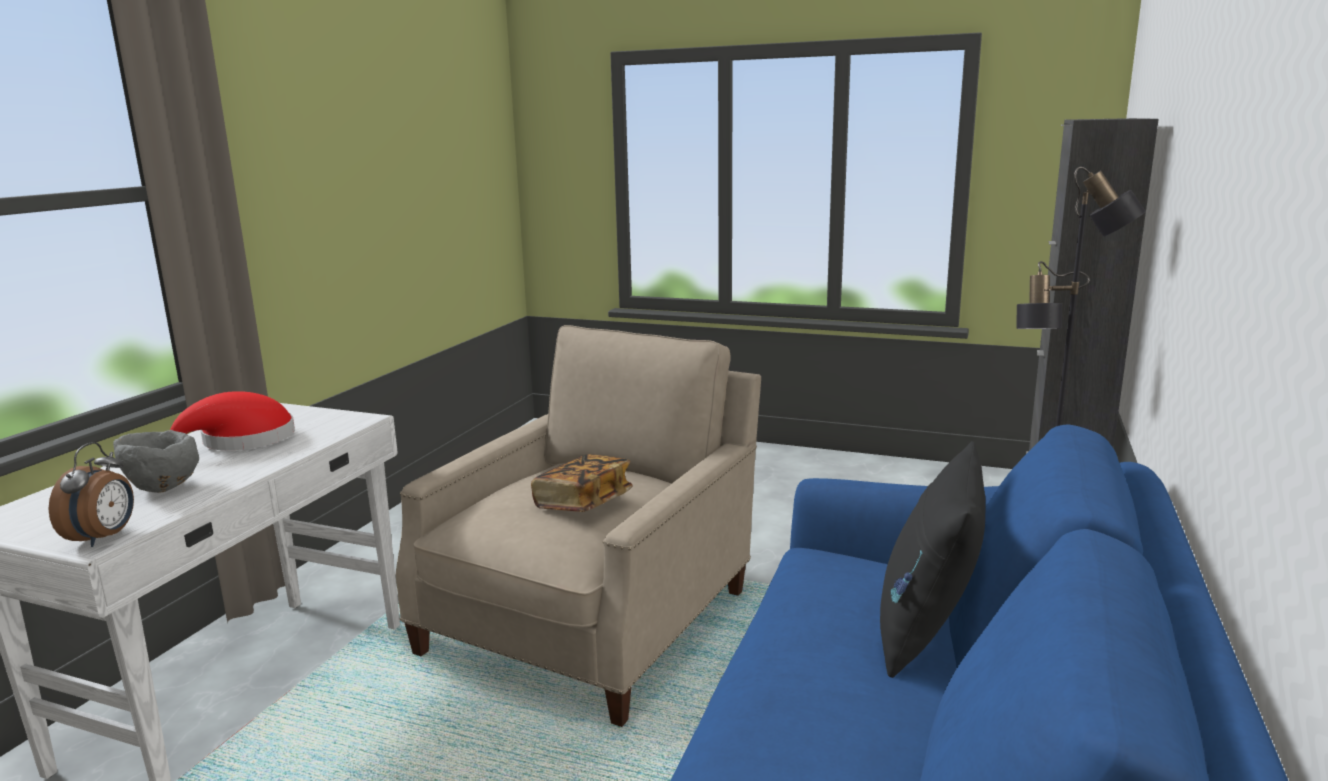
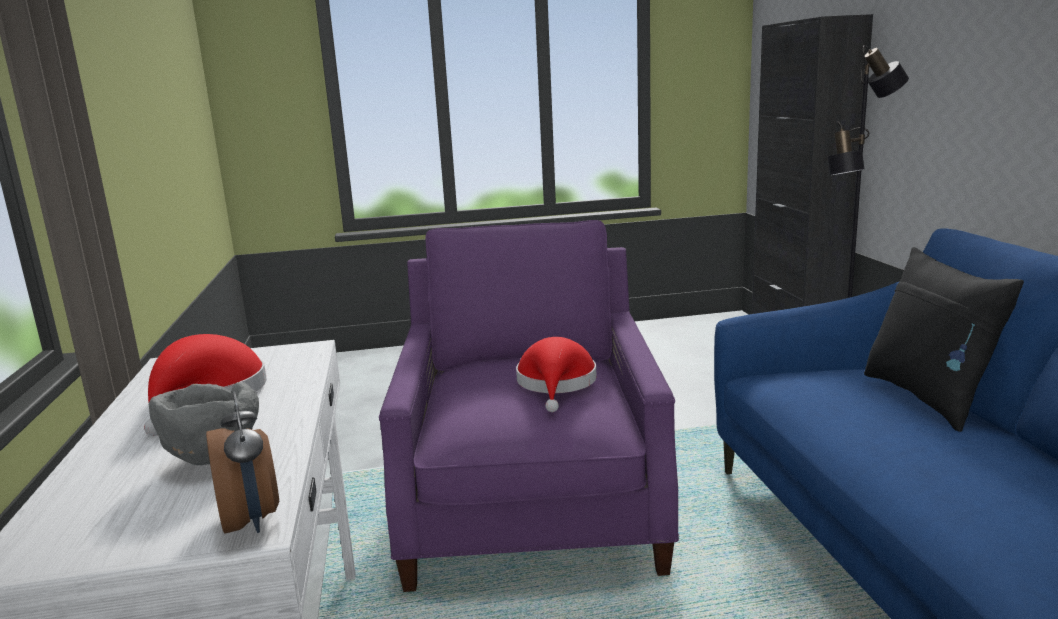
camera: 30 degrees left, 0 degrees up
beige armchair [395,325,761,727] -> purple armchair [379,220,679,592]
book [531,454,633,512] -> red hat [516,337,596,412]

